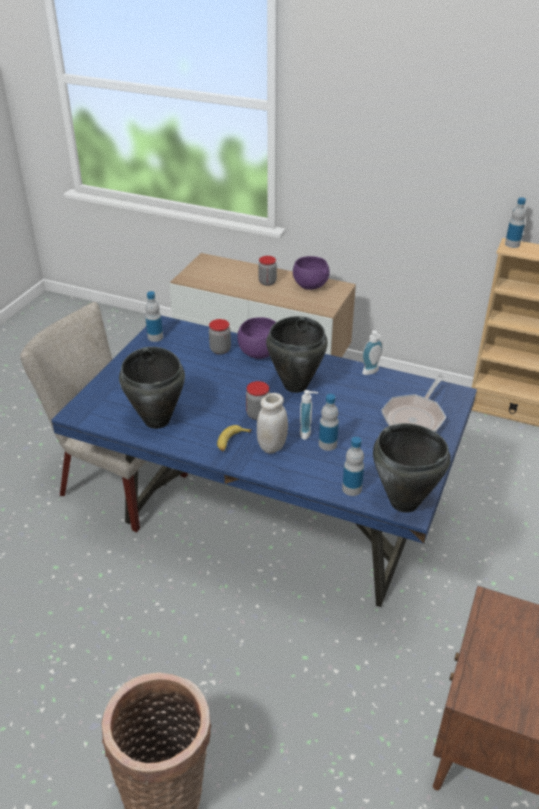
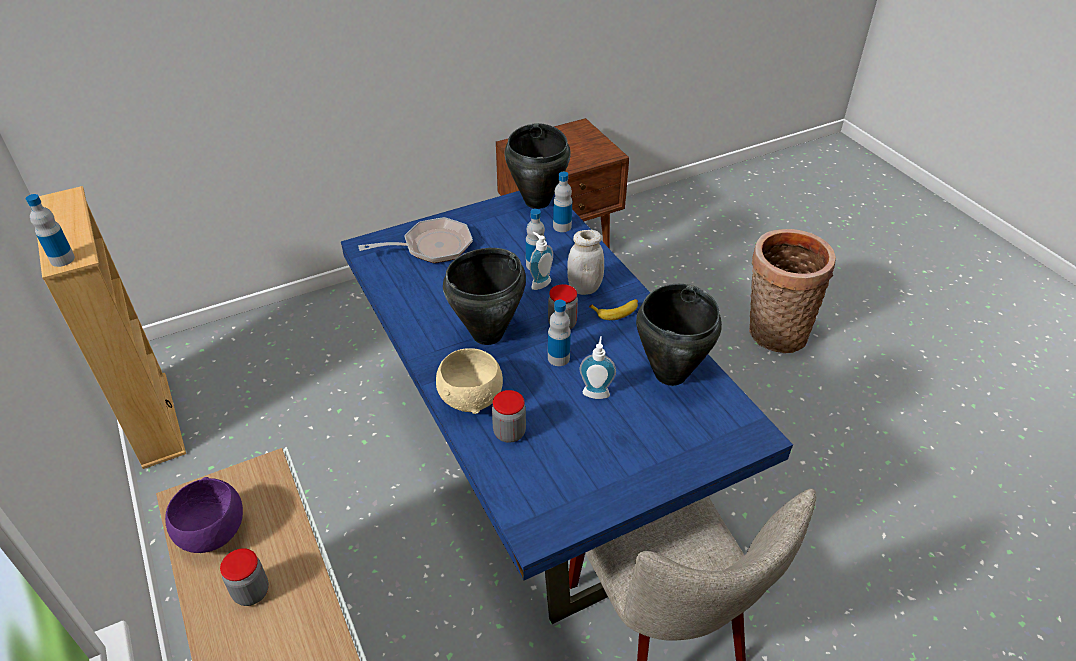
camera: 140 degrees left, 5 degrees up
bottle [145,291,163,342] -> bottle moved to [548,300,571,366]
purple bowl [237,317,276,359] -> beige bowl [436,348,503,414]
soap dispenser [362,330,383,375] -> soap dispenser moved to [580,336,616,399]

